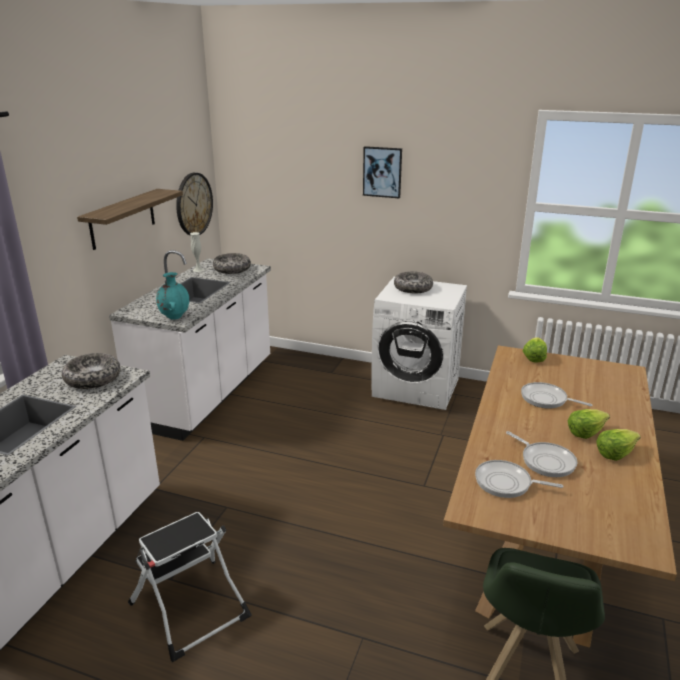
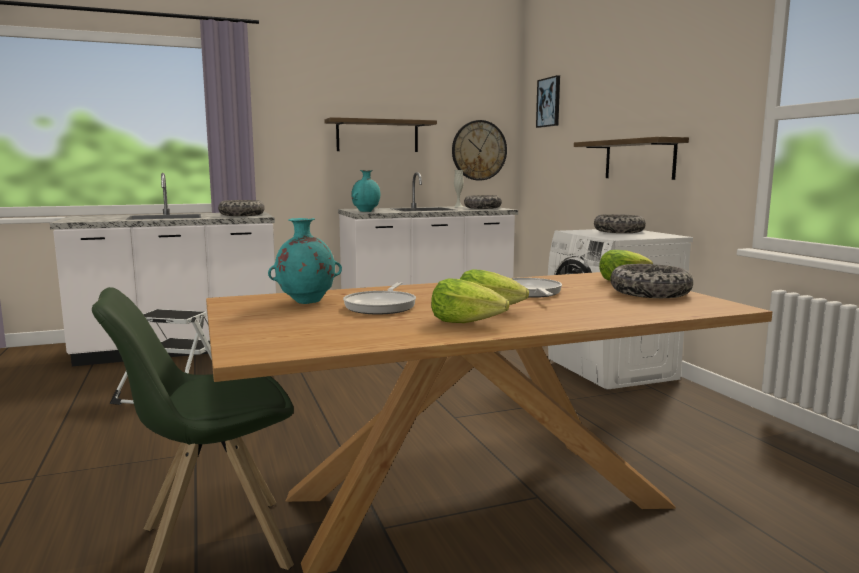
camera: 50 degrees right, 15 degrees down
picture [363,146,402,198] -> picture moved to [536,75,560,128]
frying pan [475,460,563,498] -> turquoise vase [268,218,342,304]
none -> shelf [574,137,689,180]
none -> bowl [610,264,693,298]

